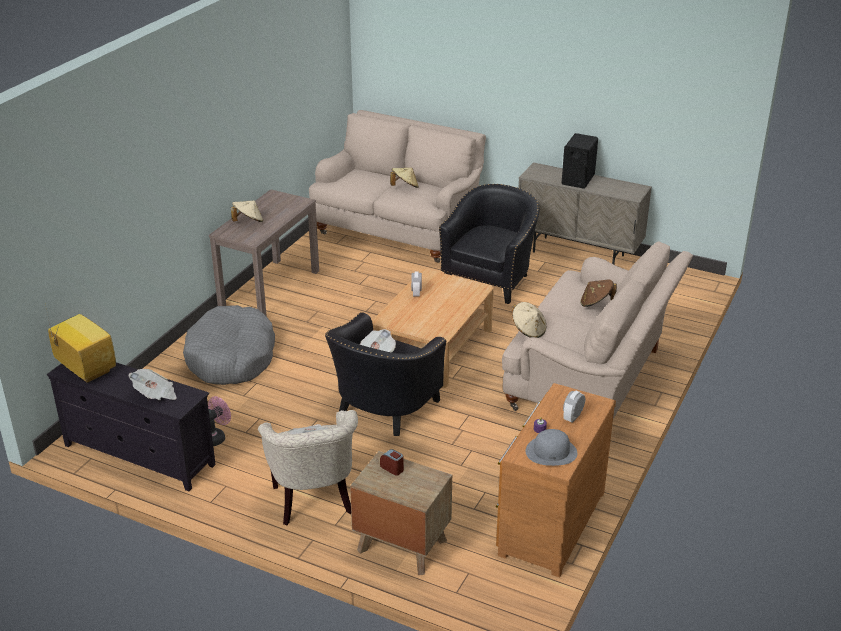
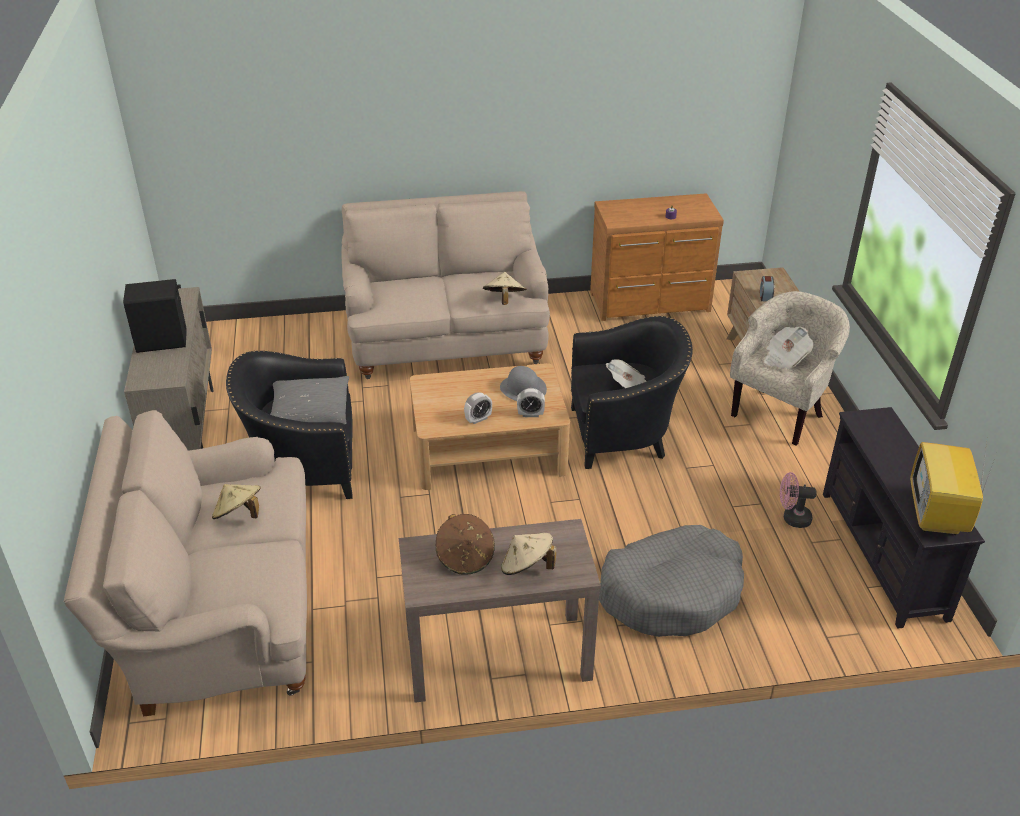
camera: 125 degrees left, 5 degrees up
newspaper [129,369,177,400] -> none
grey hat [526,429,577,466] -> grey hat moved to [500,366,547,401]
alarm clock [563,391,585,423] -> alarm clock moved to [517,388,545,417]
brown hat [580,279,617,307] -> brown hat moved to [436,514,495,575]
none -> grey pillow [270,376,349,425]

